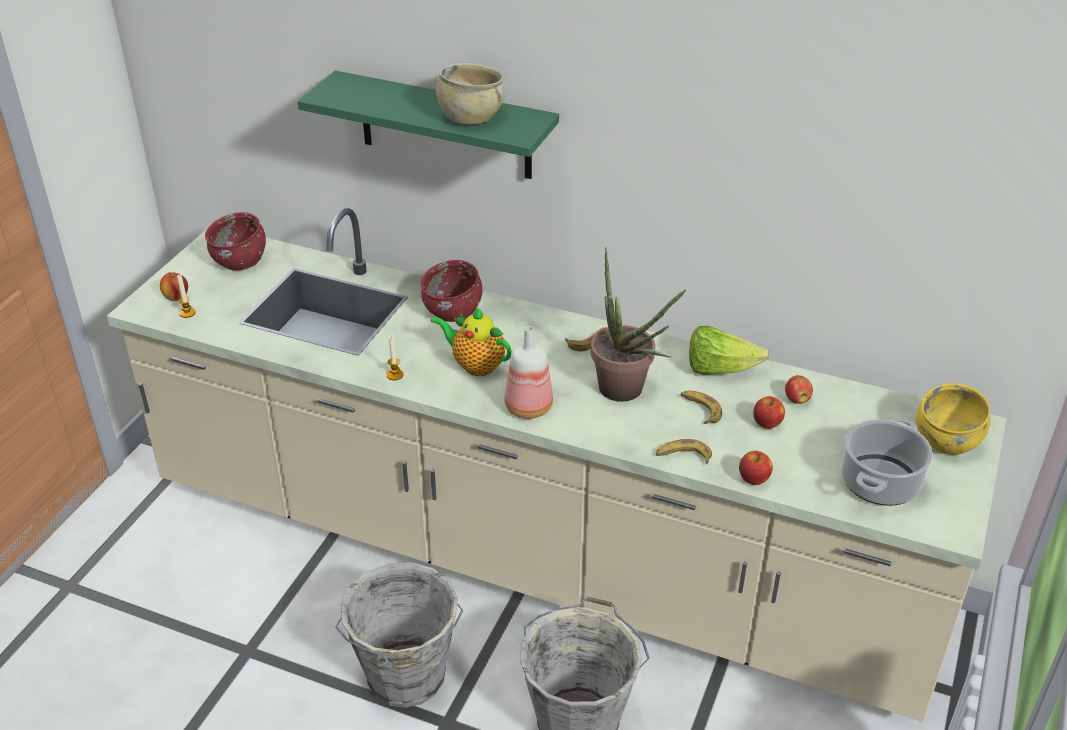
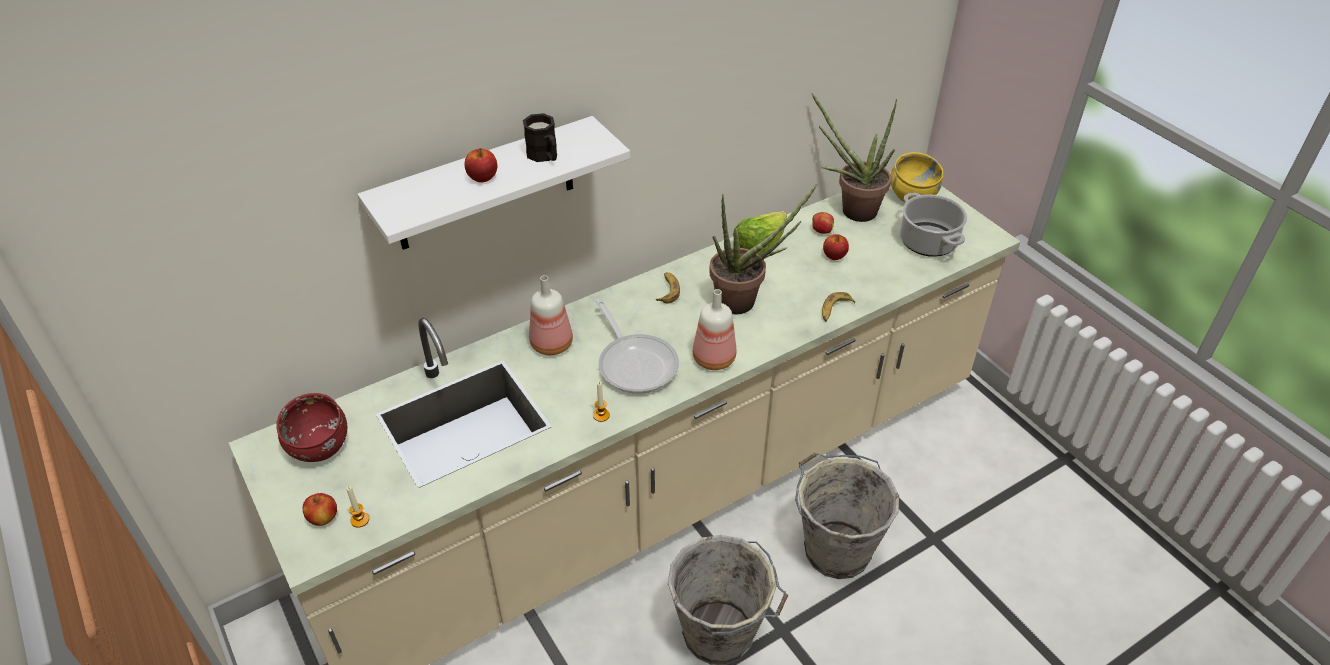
camera: 55 degrees left, 5 degrees up
green shelf [297,71,559,179] -> white shelf [357,116,630,250]
red bowl [420,260,483,322] -> bottle [529,275,573,355]
teapot [430,307,512,376] -> frying pan [596,299,679,394]
beige bowl [436,63,505,124] -> black mug [523,113,557,162]
banana [681,391,722,424] -> none
apple [739,451,773,485] -> apple moved to [464,148,497,183]
none -> potted plant [812,93,897,222]

